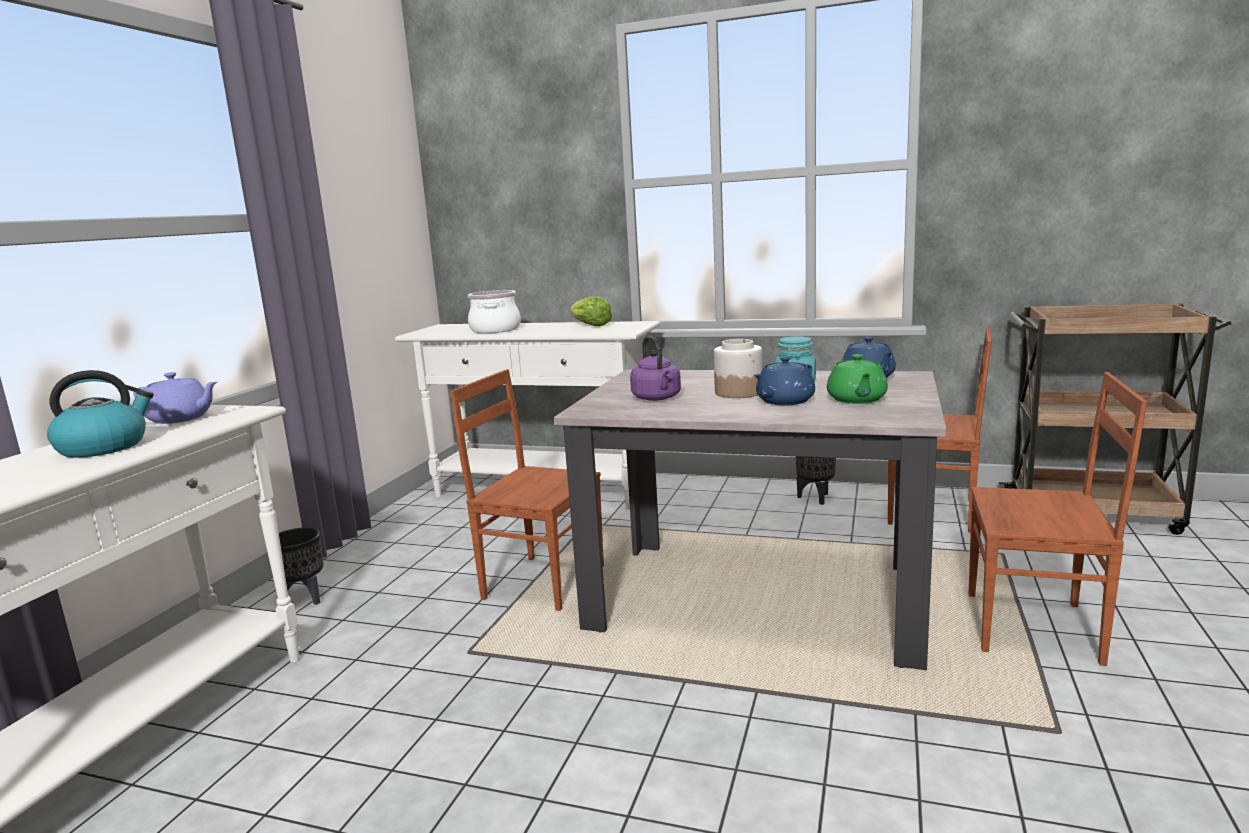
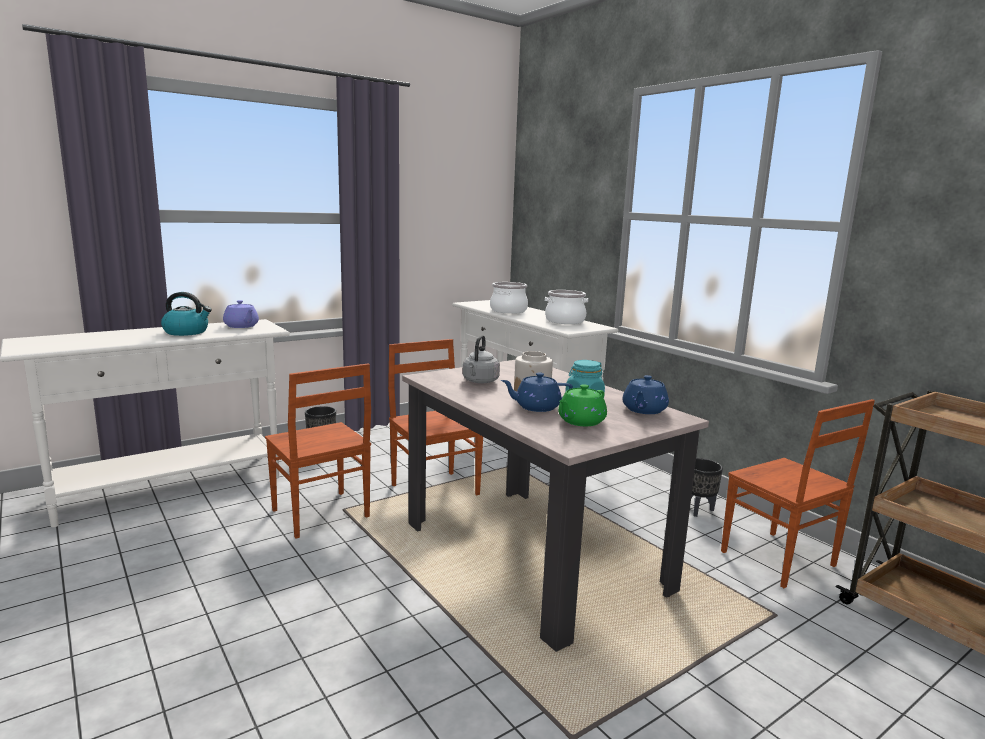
camera: 35 degrees right, 0 degrees up
lettuce [570,296,612,326] -> cooking pot [545,290,588,324]
purple kettle [630,336,681,401] -> grey kettle [463,335,500,384]
brown chair [969,372,1147,666] -> brown chair moved to [265,364,371,538]

